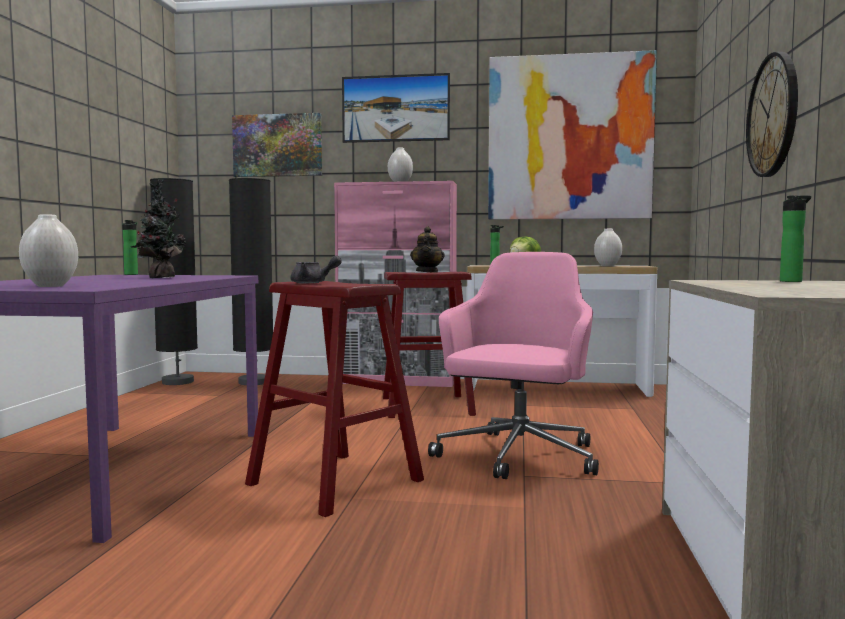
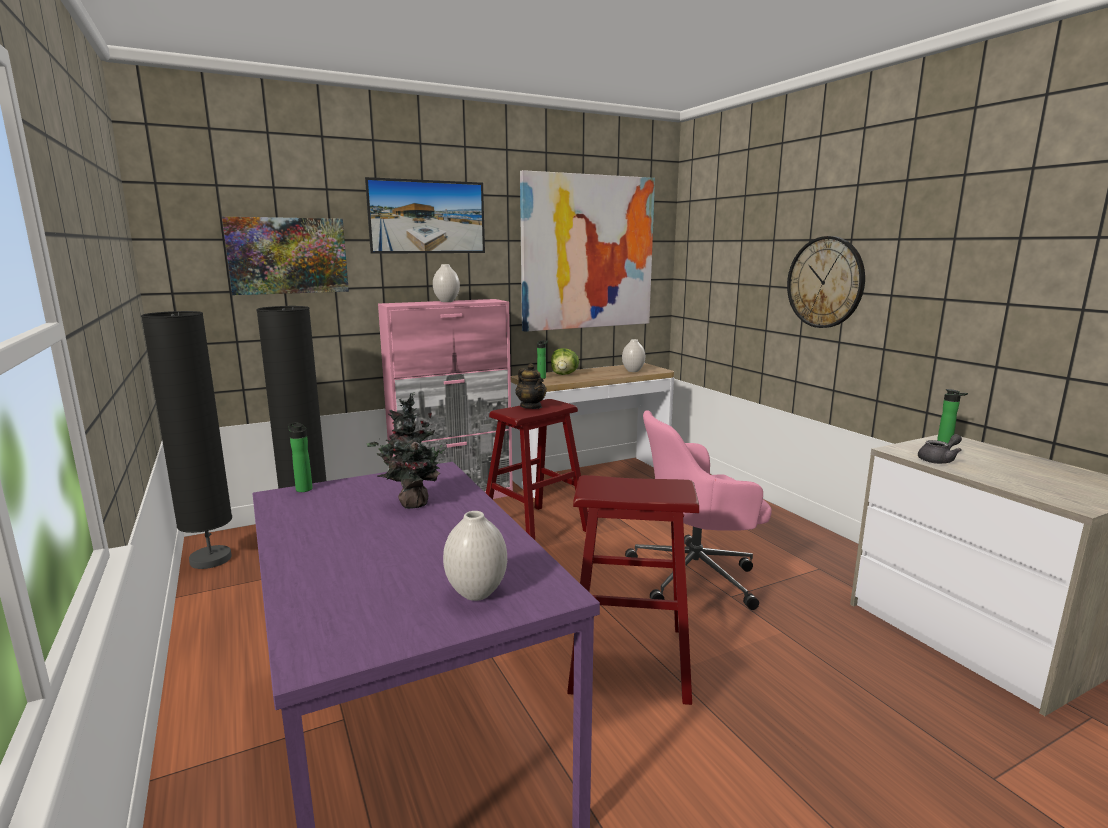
camera: 35 degrees left, 10 degrees up
grey teapot [291,256,342,283] -> grey teapot moved to [918,434,962,464]
pink office chair [428,252,599,479] -> pink office chair turned 90 degrees counterclockwise [625,410,772,610]

